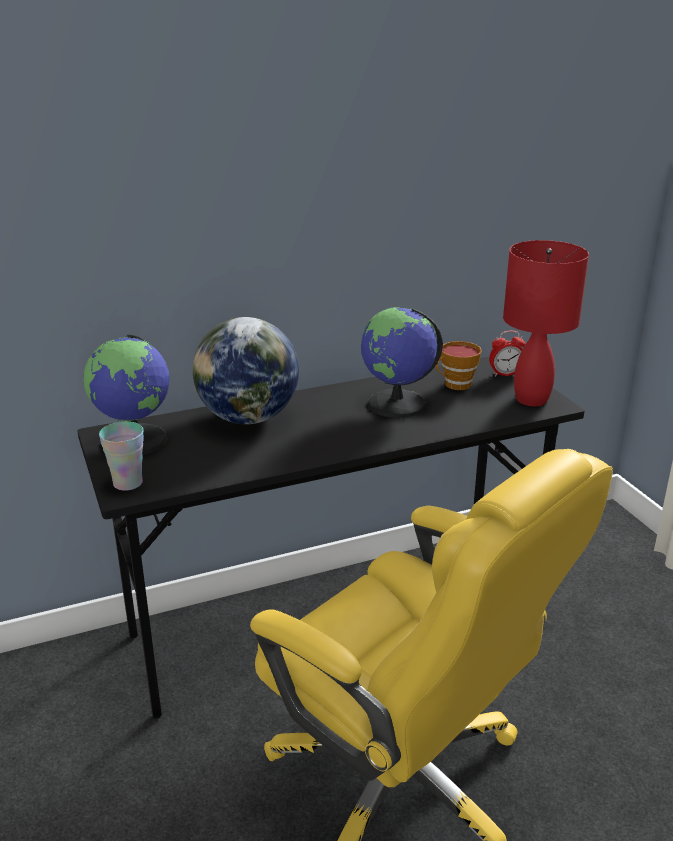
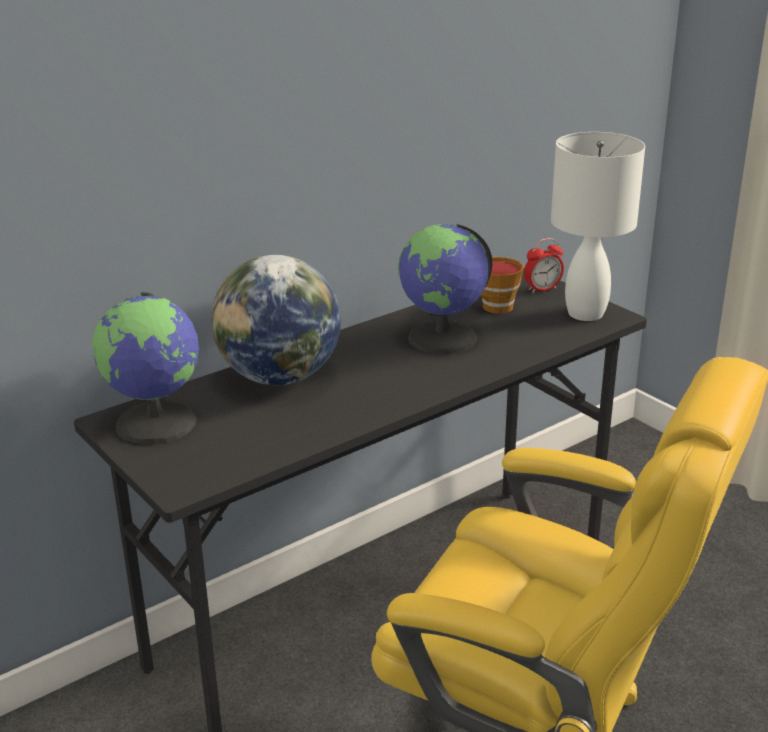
camera: 15 degrees left, 0 degrees up
cup [99,421,144,491] -> none
red table lamp [503,240,589,406] -> white table lamp [551,132,645,321]

